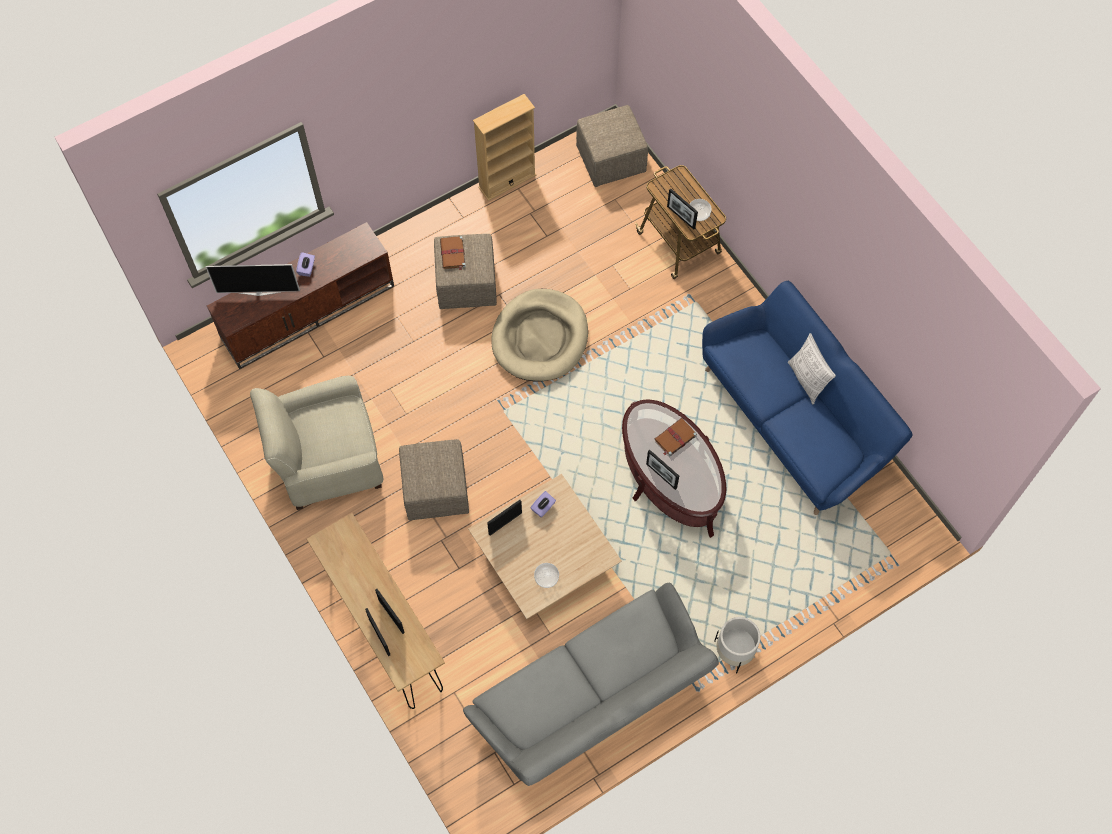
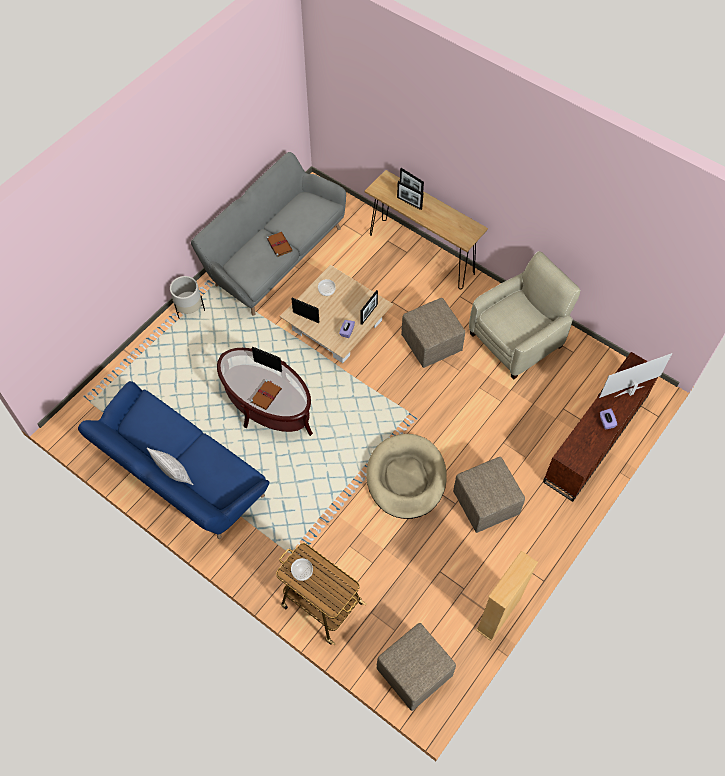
camera: 160 degrees right, 5 degrees down
brown book [440,236,466,270] -> brown book moved to [266,232,293,257]
picture frame [667,188,698,230] -> picture frame moved to [291,298,319,323]

